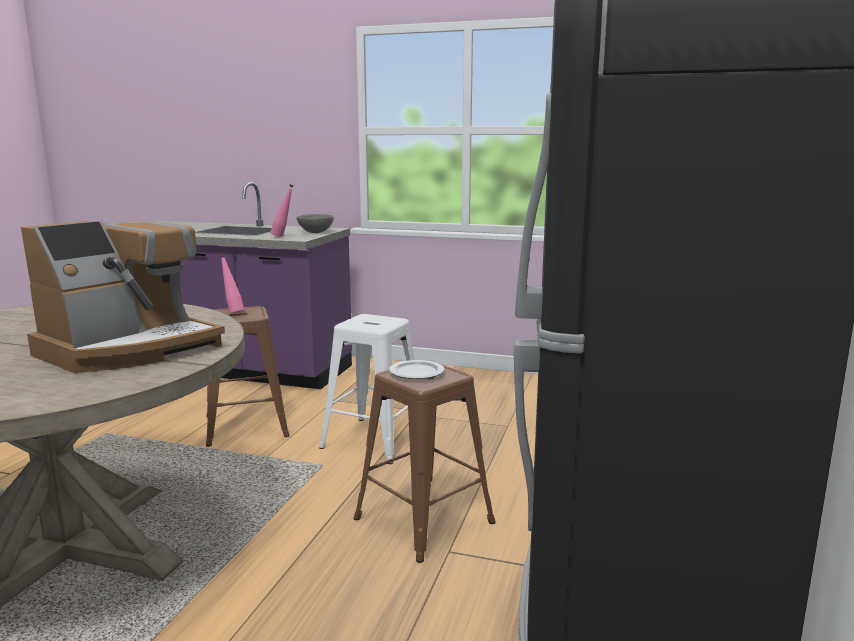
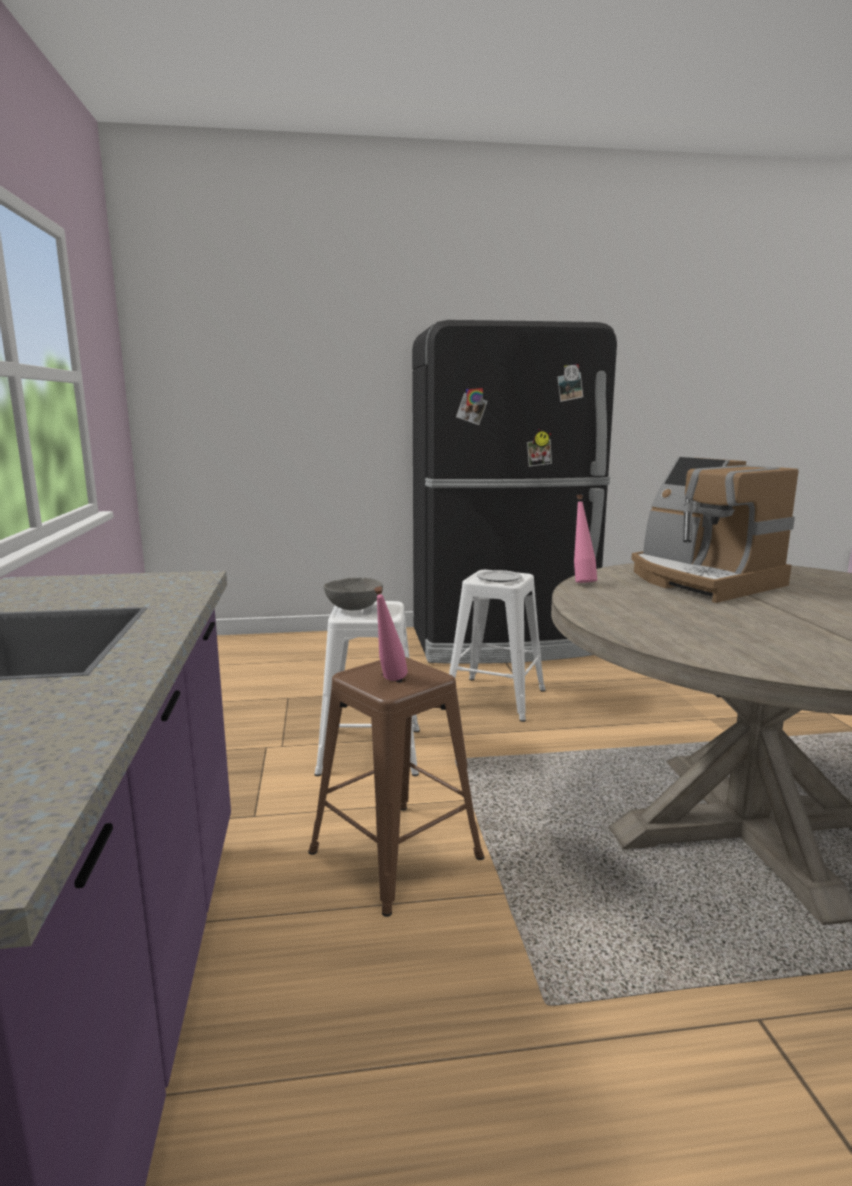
camera: 115 degrees left, 0 degrees up
coffee machine [21,220,225,373] -> coffee machine turned 135 degrees counterclockwise [631,457,799,603]
pink bottle [270,184,294,237] -> pink bottle moved to [574,495,597,583]
grey bowl [297,214,334,233] -> grey bowl moved to [324,578,383,610]
brown stool [353,360,496,563] -> white stool [449,570,546,722]

